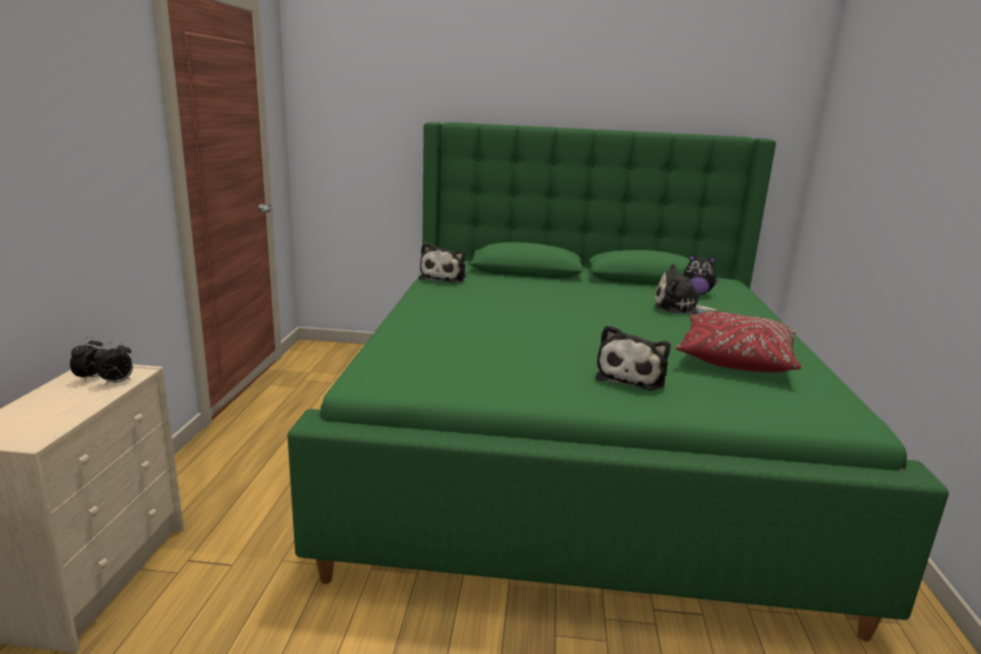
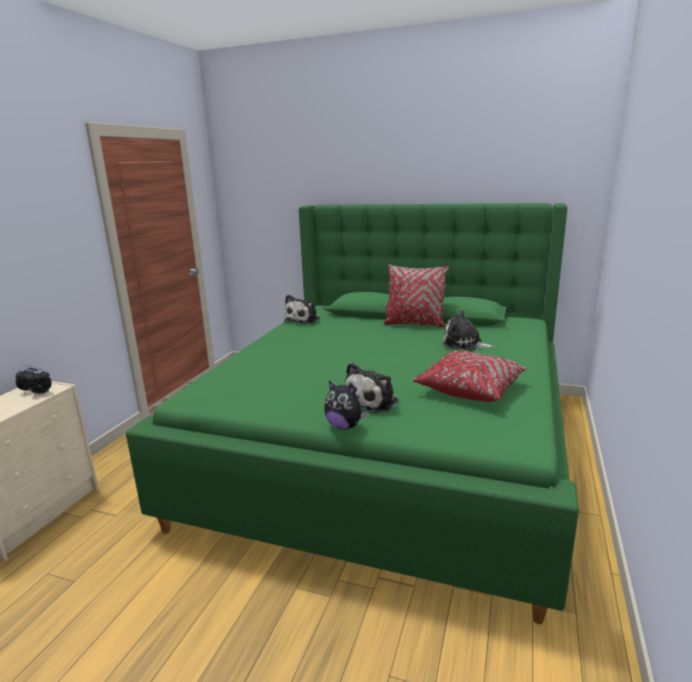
camera: 15 degrees right, 0 degrees up
plush toy [683,253,719,295] -> plush toy moved to [324,381,368,430]
none -> red pillow [383,264,449,327]

